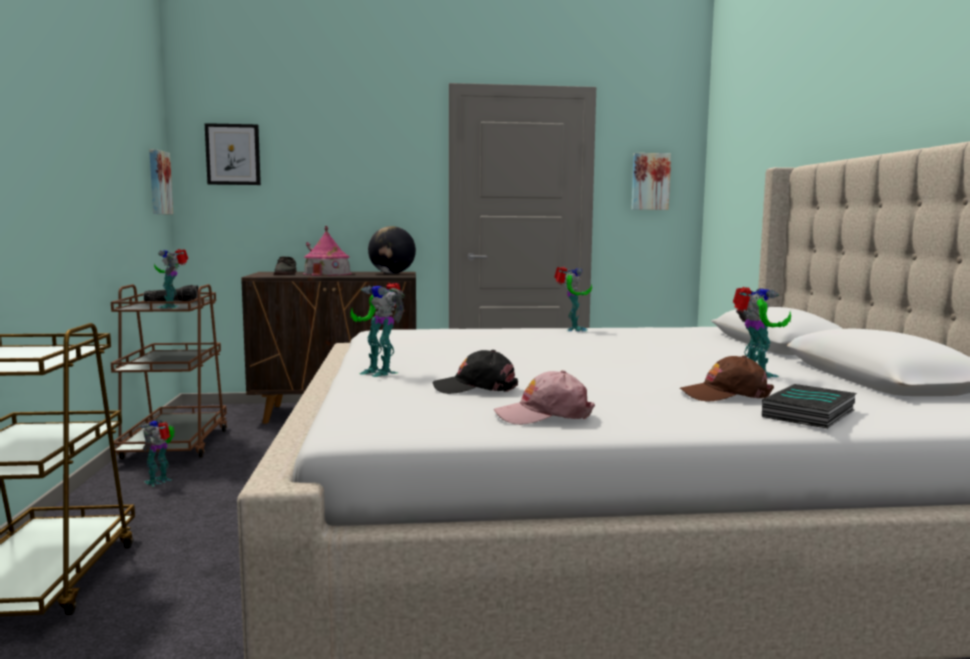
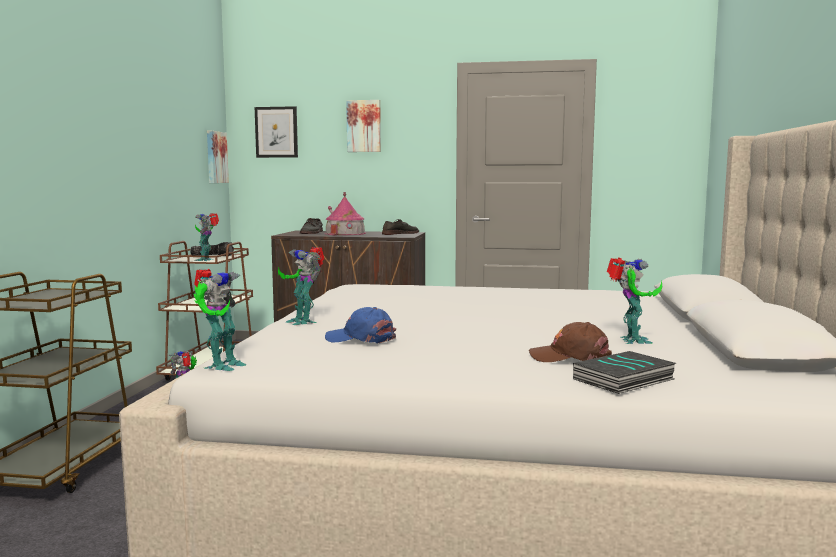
camera: 15 degrees right, 0 degrees up
globe [368,226,416,274] -> grey shoe [382,219,419,235]
black cap [433,350,518,394] -> blue cap [325,307,396,343]
pink cap [494,370,595,425] -> none
toy robot [555,267,592,331] -> toy robot moved to [193,269,247,371]
picture [631,153,671,210] -> picture moved to [346,100,381,152]

